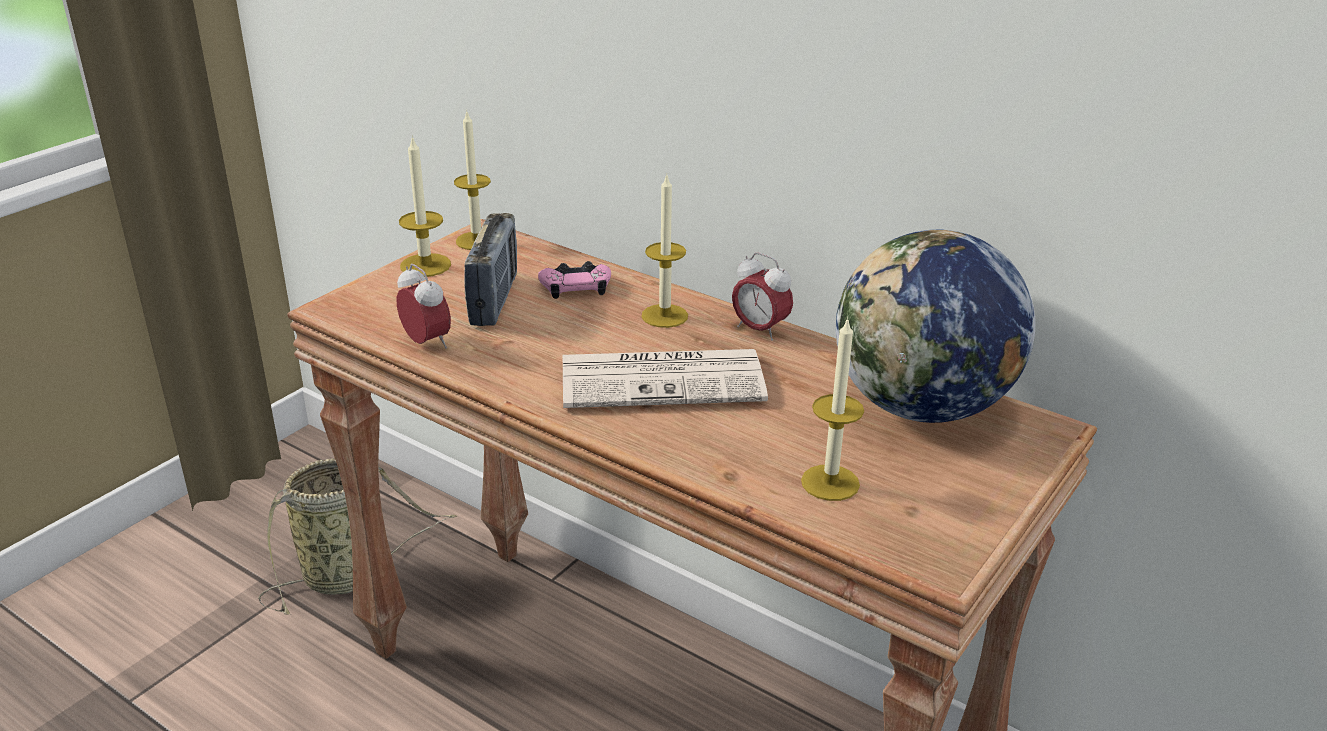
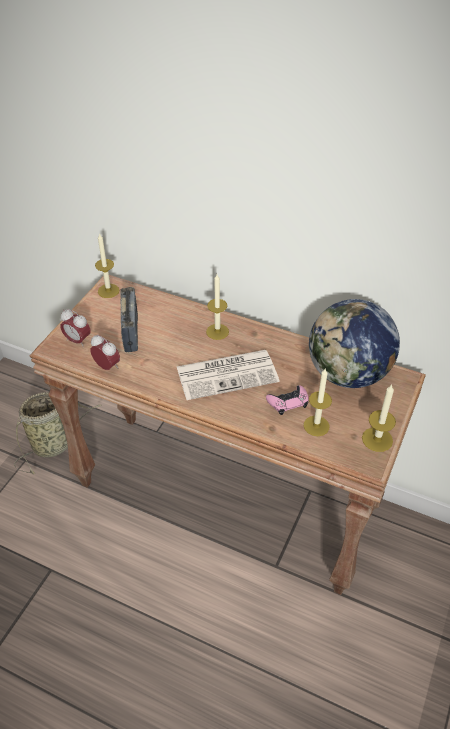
camera: 10 degrees left, 15 degrees up
candle [399,135,451,277] -> candle moved to [362,384,396,452]
pink game controller [538,261,611,299] -> pink game controller moved to [266,385,309,415]
alarm clock [732,252,793,341] -> alarm clock moved to [61,309,91,347]

